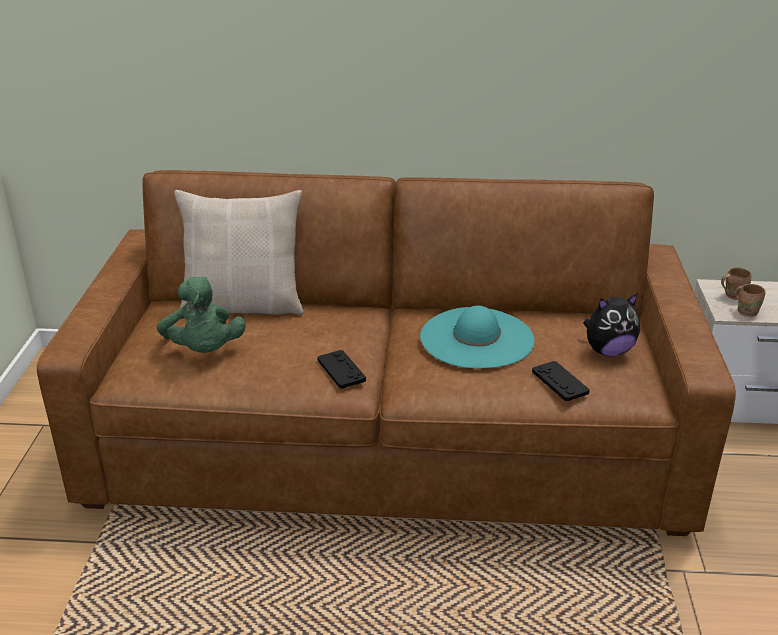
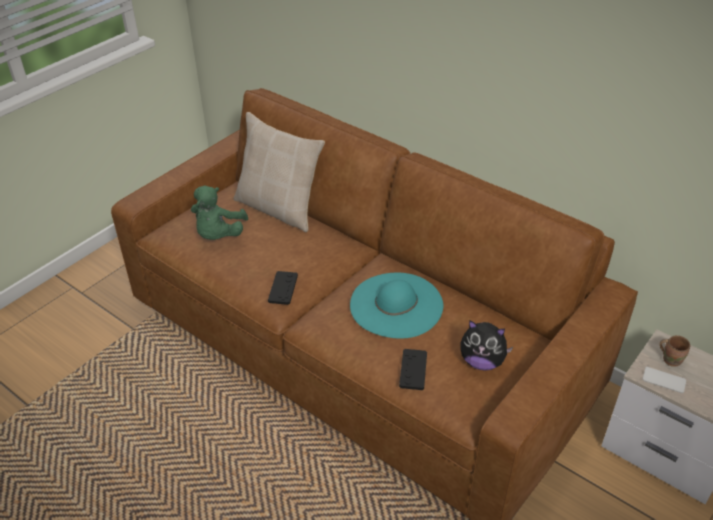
camera: 35 degrees right, 10 degrees up
brown mug [735,284,766,317] -> phone [643,367,686,393]

